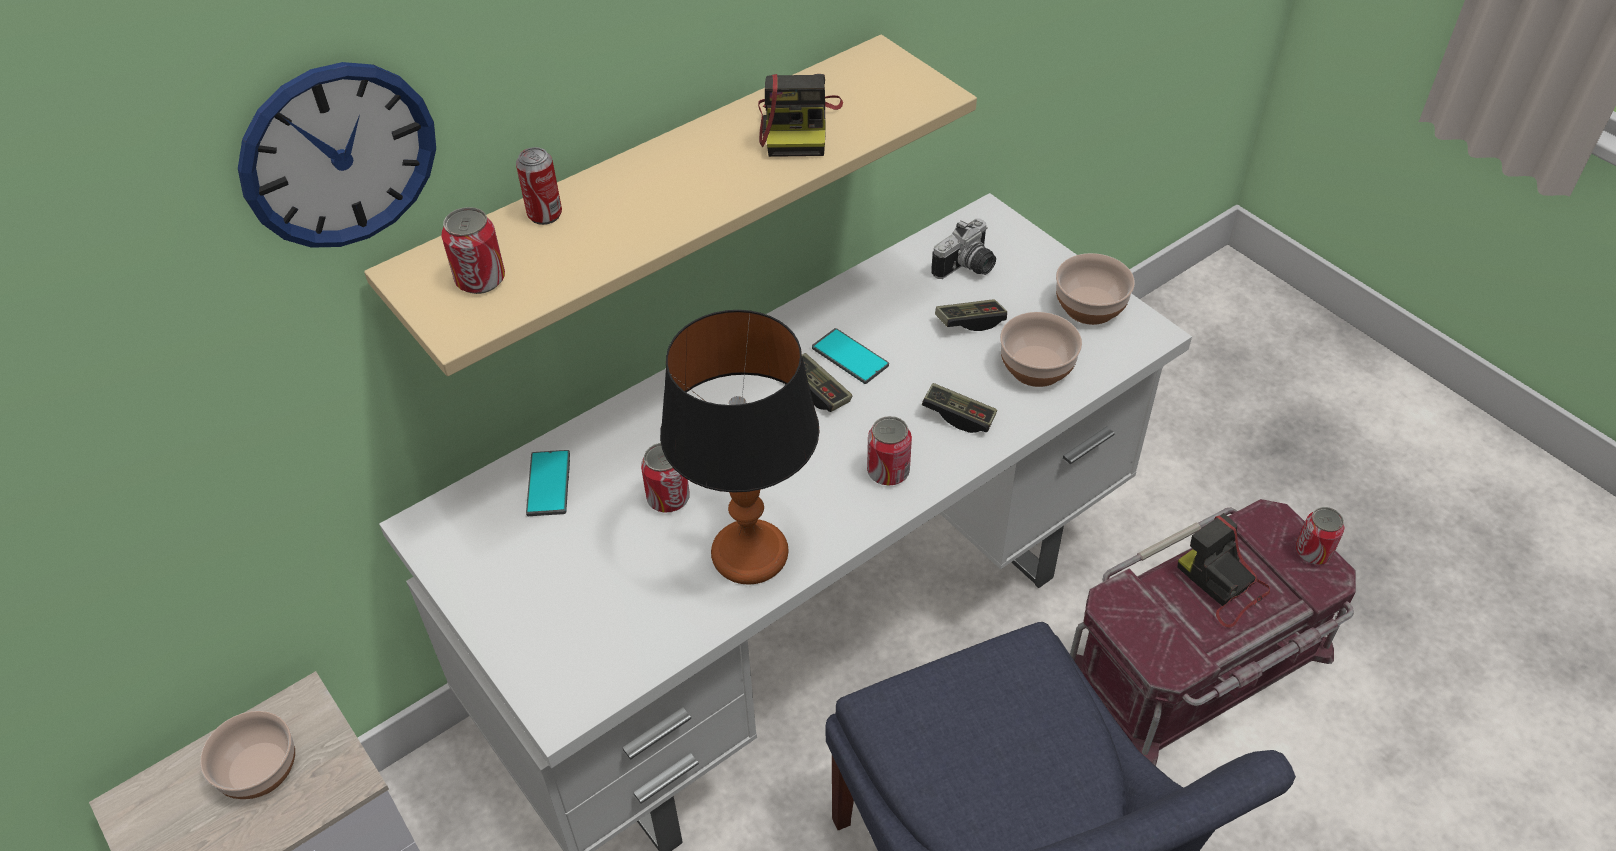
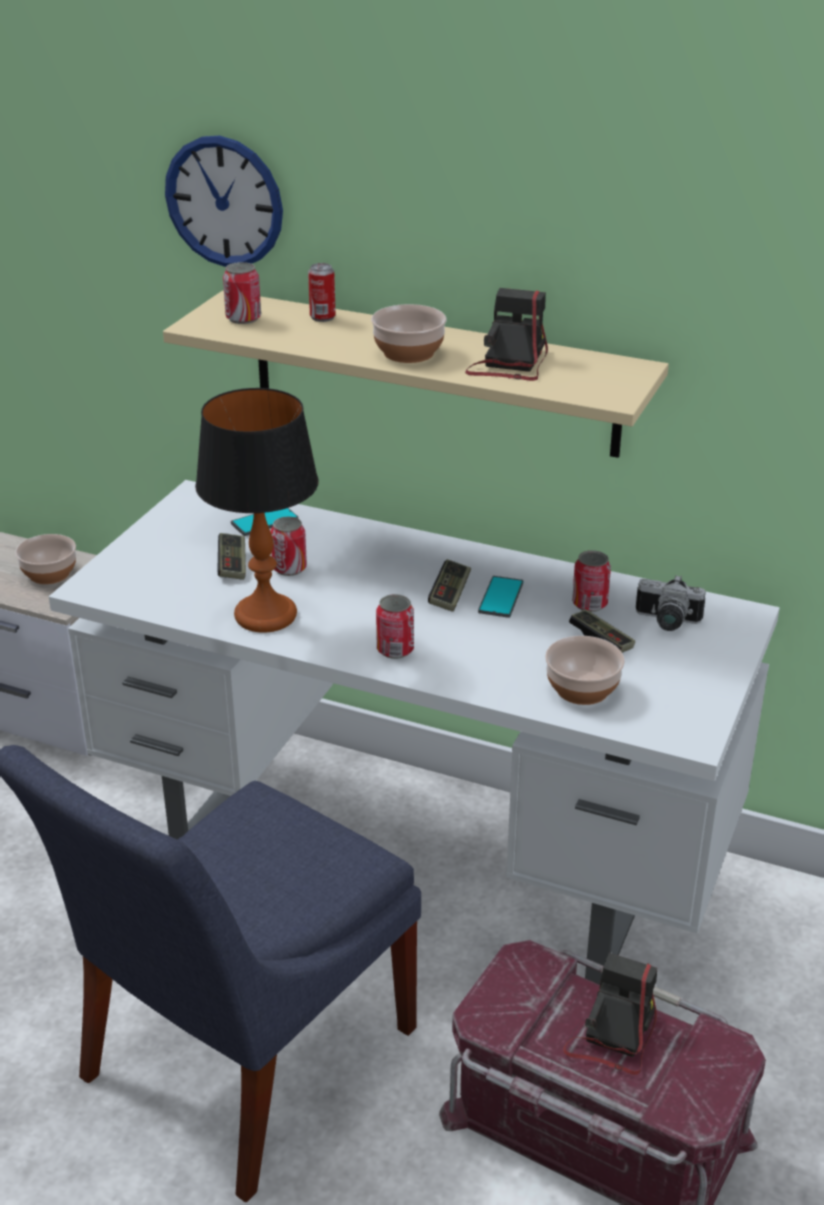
camera: 60 degrees right, 15 degrees down
camera [758,74,843,157] -> camera turned 135 degrees clockwise [465,288,548,381]
game controller [922,383,997,433] -> game controller moved to [218,533,246,580]
bowl [1056,253,1135,325] -> bowl moved to [371,304,447,363]
can [1296,507,1344,564] -> can moved to [572,550,611,612]

